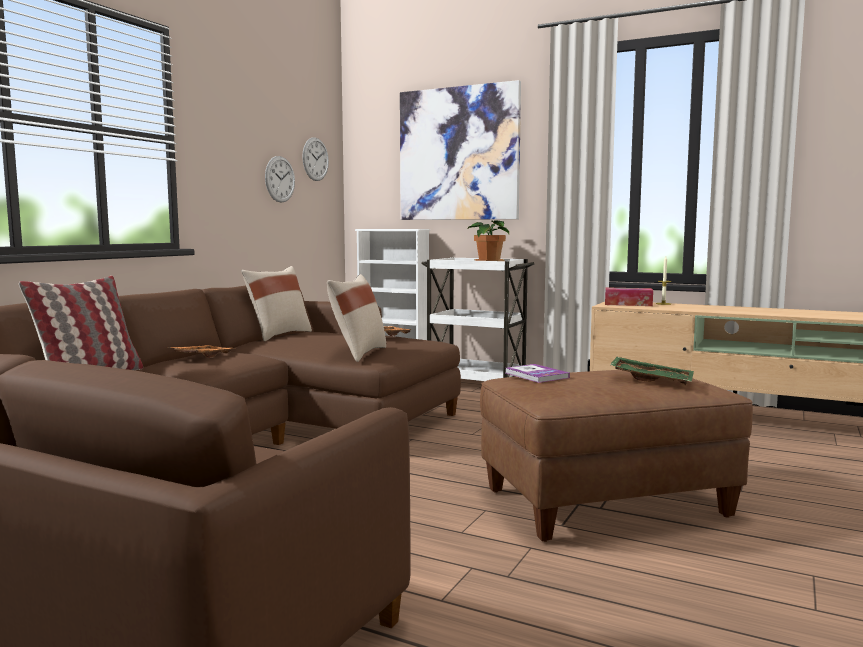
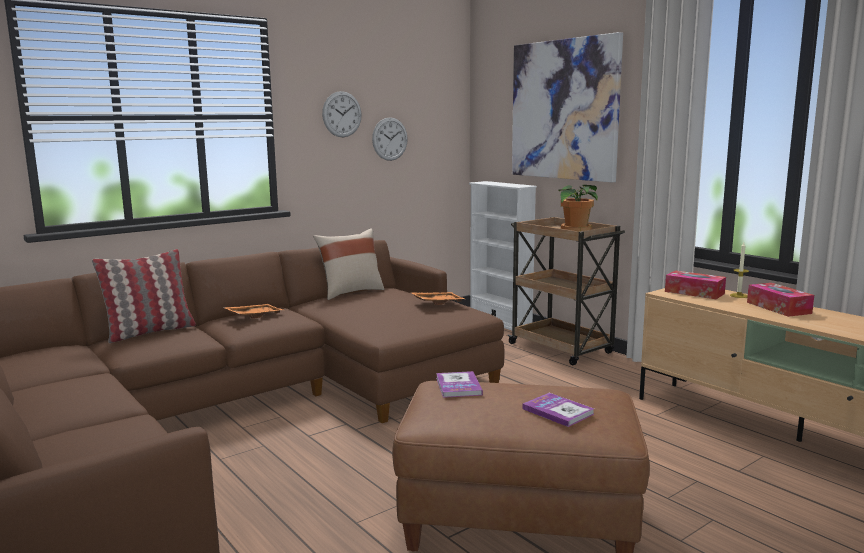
camera: 25 degrees right, 5 degrees up
wall clock [302,137,329,181] -> wall clock moved to [322,91,362,137]
beige pillow [327,274,386,362] -> none
white cart [421,257,534,381] -> brown cart [507,217,625,365]
green tray [610,357,694,385] -> book [522,393,594,427]
none -> tissue box [747,283,814,317]

